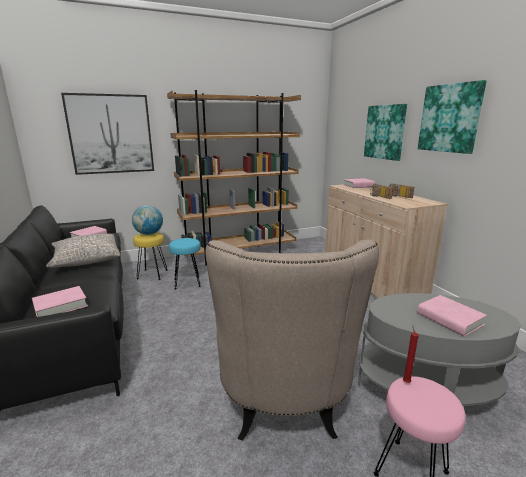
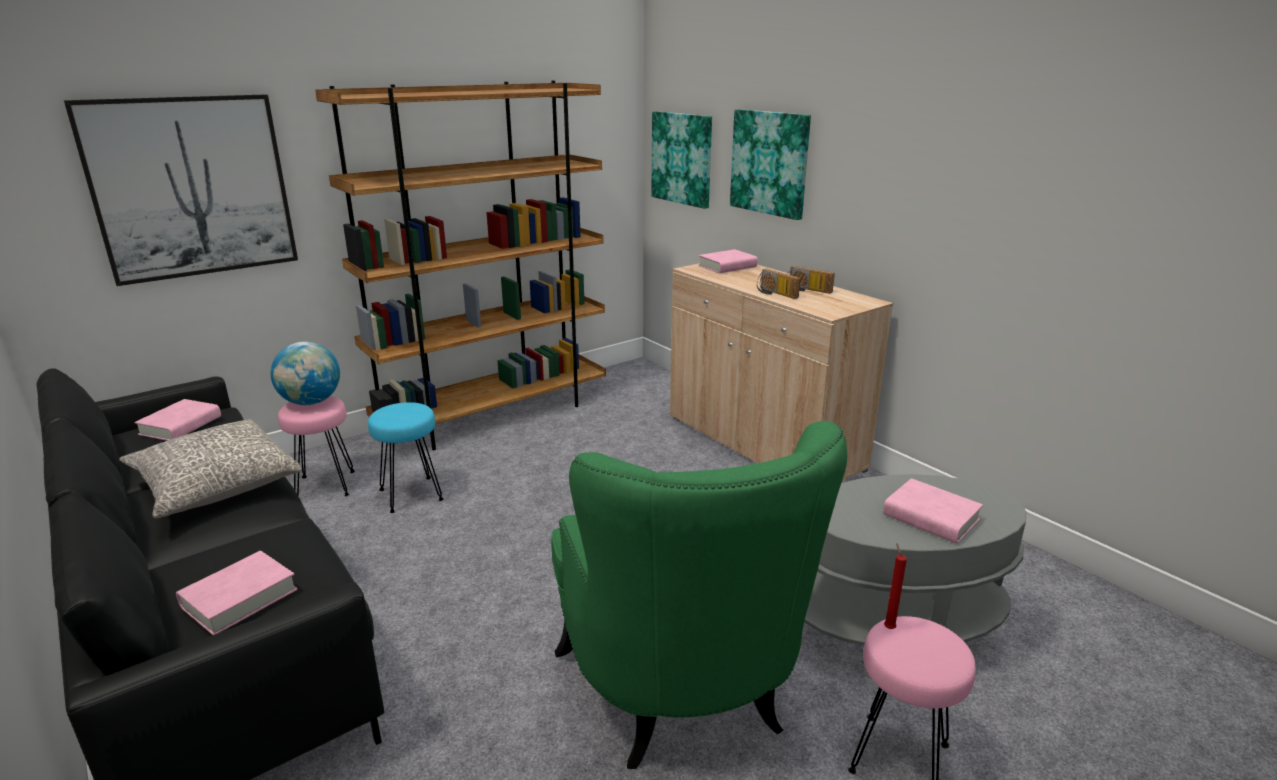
camera: 15 degrees left, 5 degrees up
yellow stool [133,232,167,280] -> pink stool [278,396,355,496]
beige armchair [205,239,379,440] -> green armchair [551,421,847,769]
picture [418,80,487,154] -> picture moved to [652,111,712,209]

